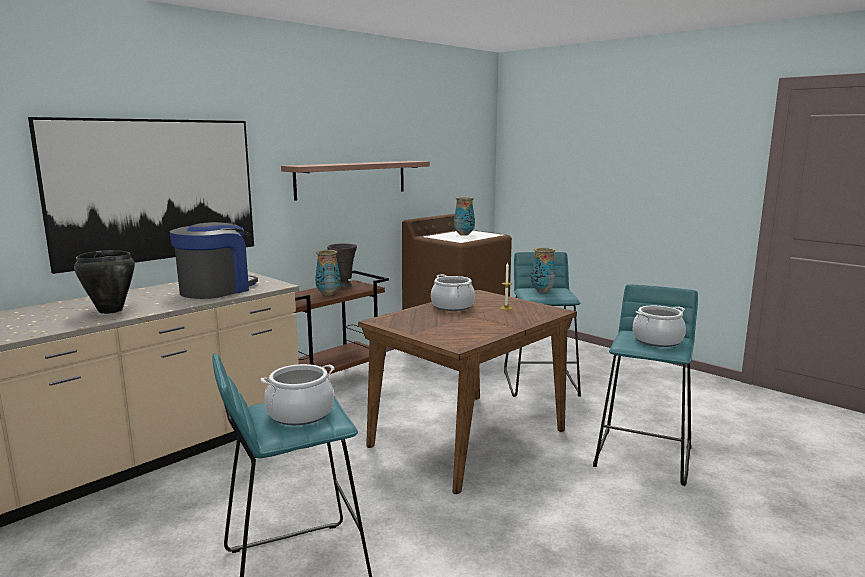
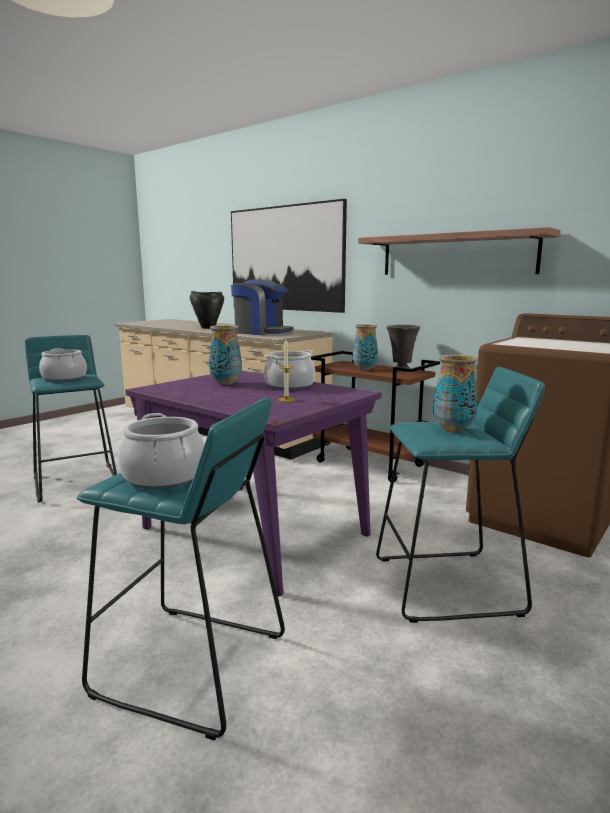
camera: 85 degrees right, 0 degrees up
brown dining table [358,290,577,494] -> purple dining table [125,371,381,596]
vase [454,197,475,236] -> vase moved to [209,325,242,385]

